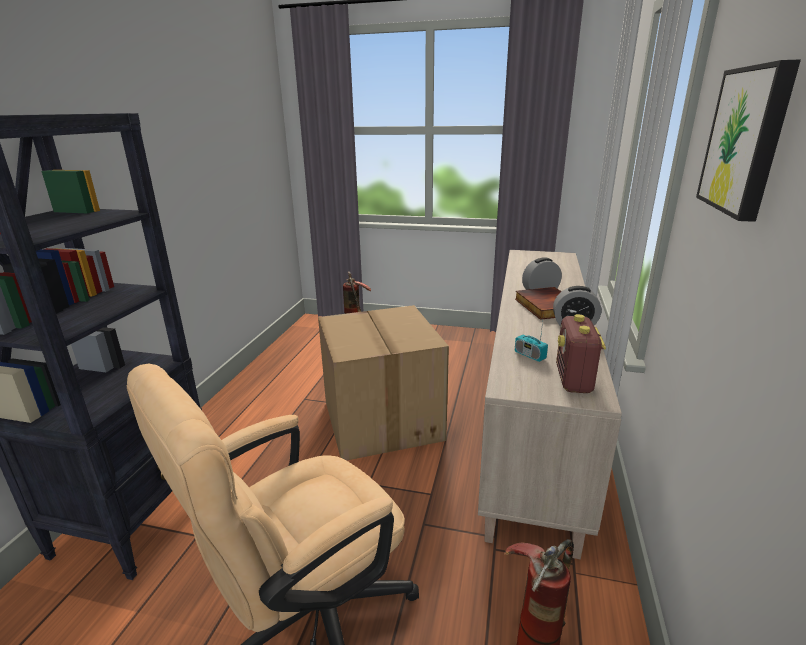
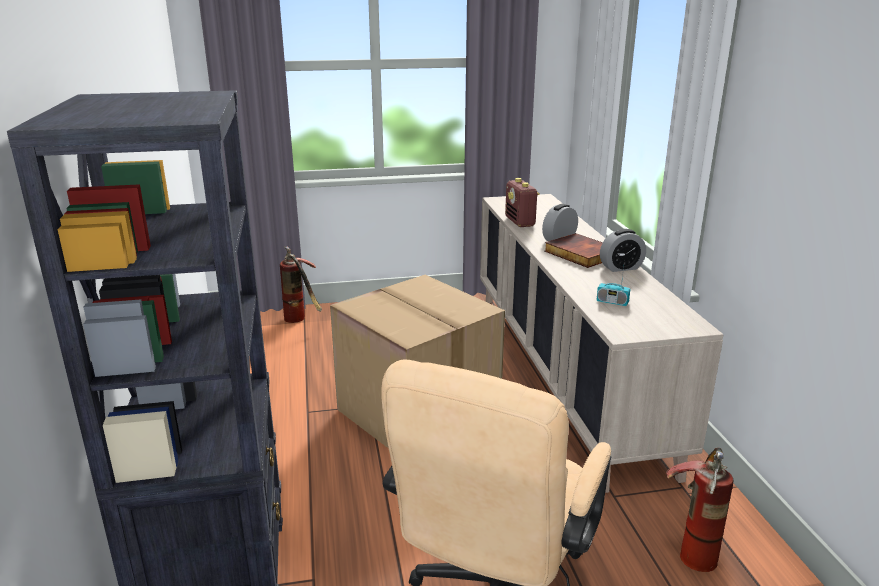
camera: 25 degrees left, 0 degrees up
radio [556,314,606,393] -> radio moved to [505,178,540,227]
picture [696,59,801,222] -> none

